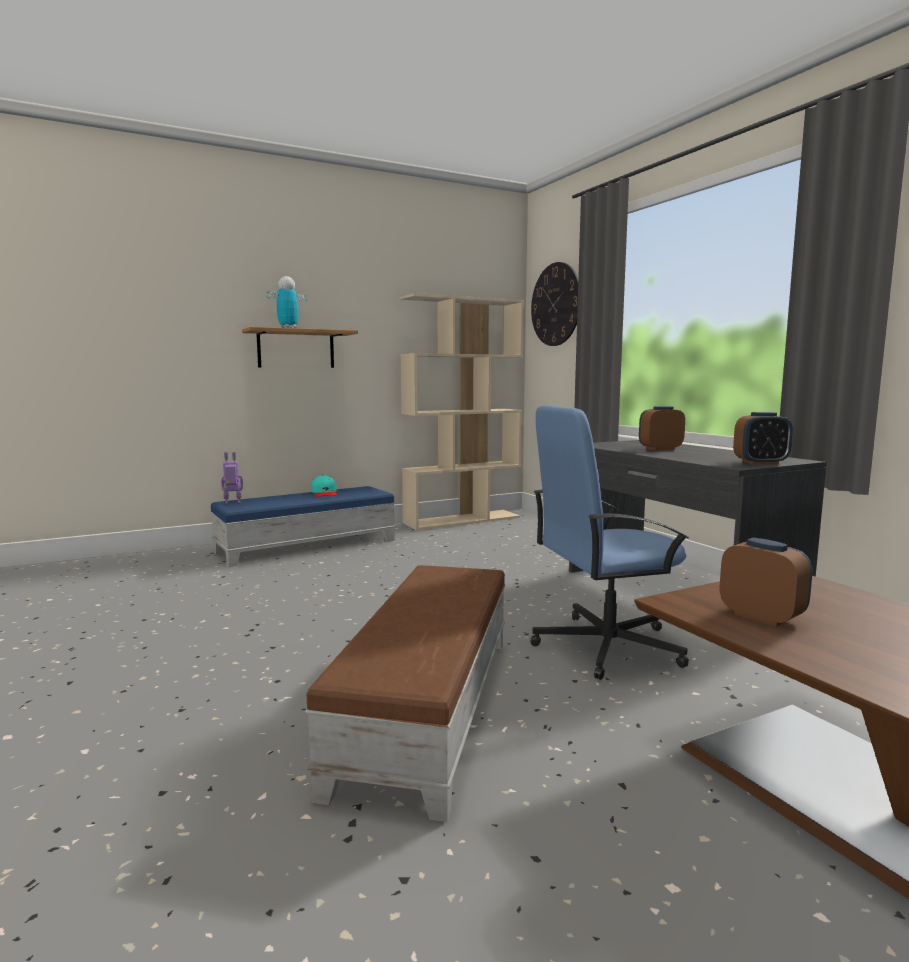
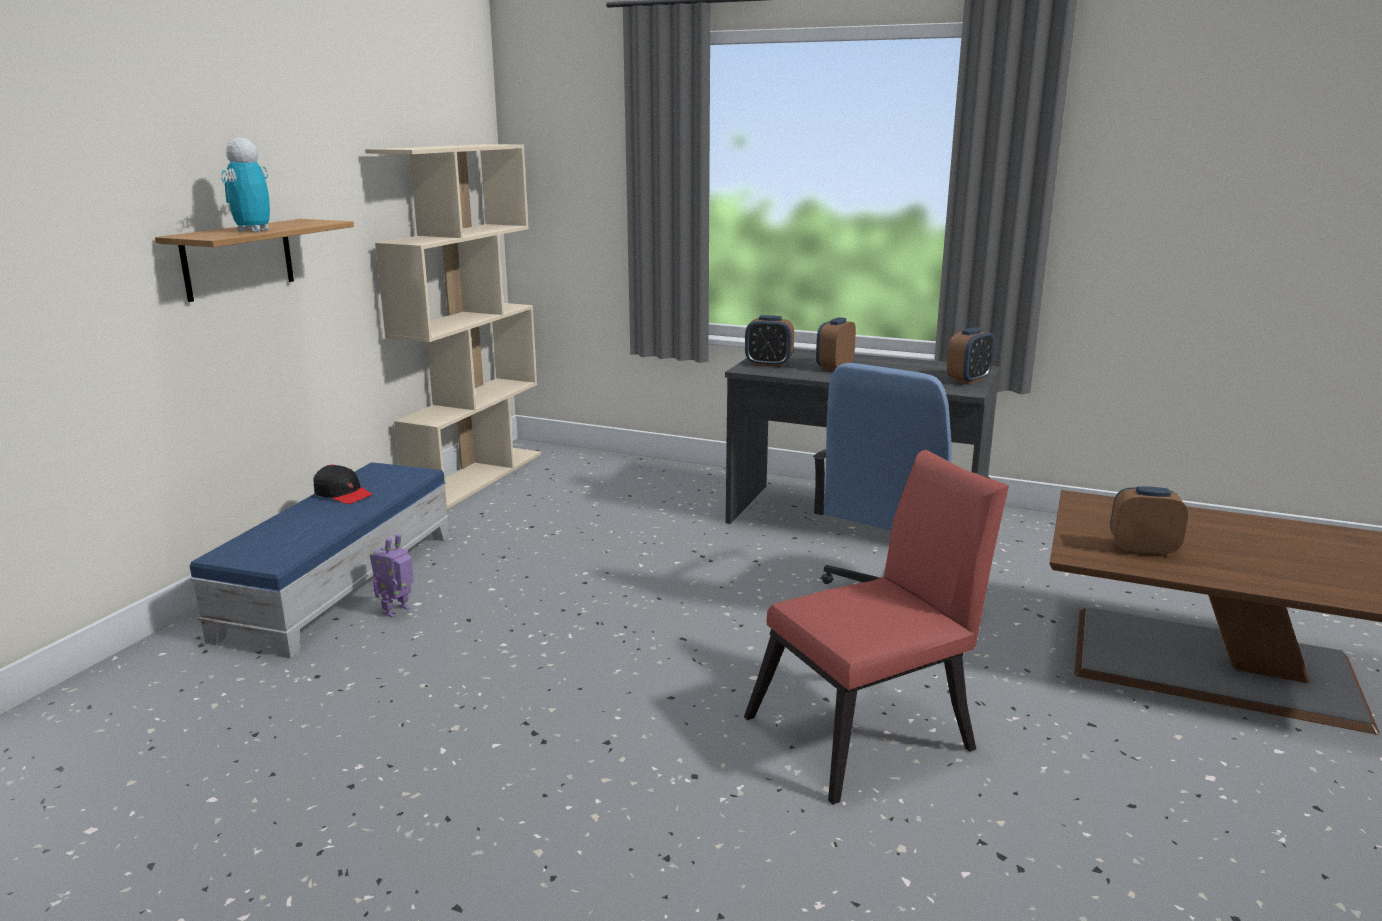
camera: 40 degrees left, 10 degrees up
toy robot [221,451,243,504] -> toy robot moved to [369,534,414,617]
brown ottoman [305,565,505,822] -> red chair [744,450,1009,805]
turquoise cap [311,475,337,497] -> black cap [313,464,373,504]
wall clock [531,262,578,346] -> none
none -> alarm clock [745,315,794,367]

